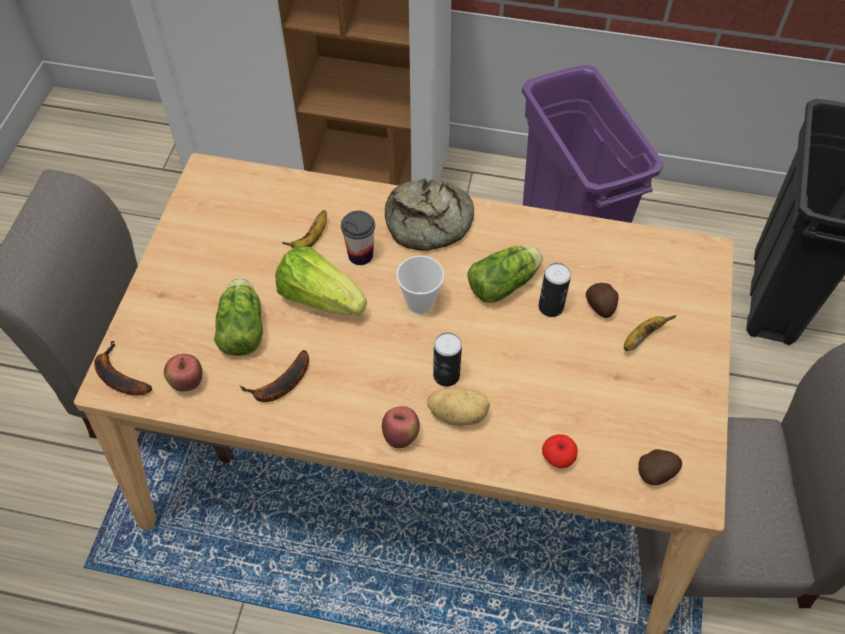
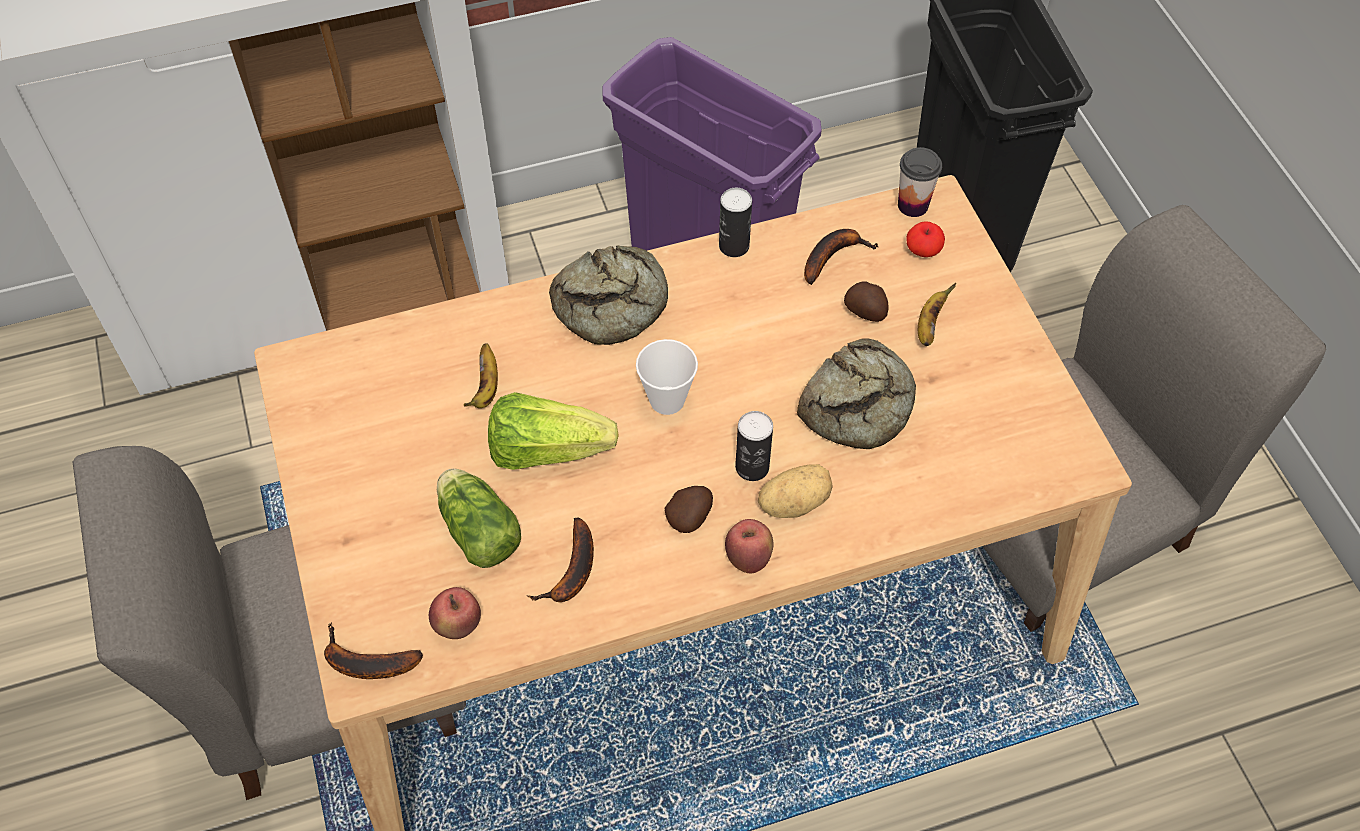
camera: 30 degrees left, 0 degrees up
cup [341,211,375,265] -> cup moved to [898,147,942,217]
lettuce [467,246,543,303] -> none
can [538,263,571,317] -> can moved to [719,188,752,257]
apple [542,435,578,468] -> apple moved to [906,221,945,257]
potato [638,449,682,485] -> potato moved to [665,486,713,533]
none -> bread [797,338,916,449]
none -> banana [804,229,879,285]

